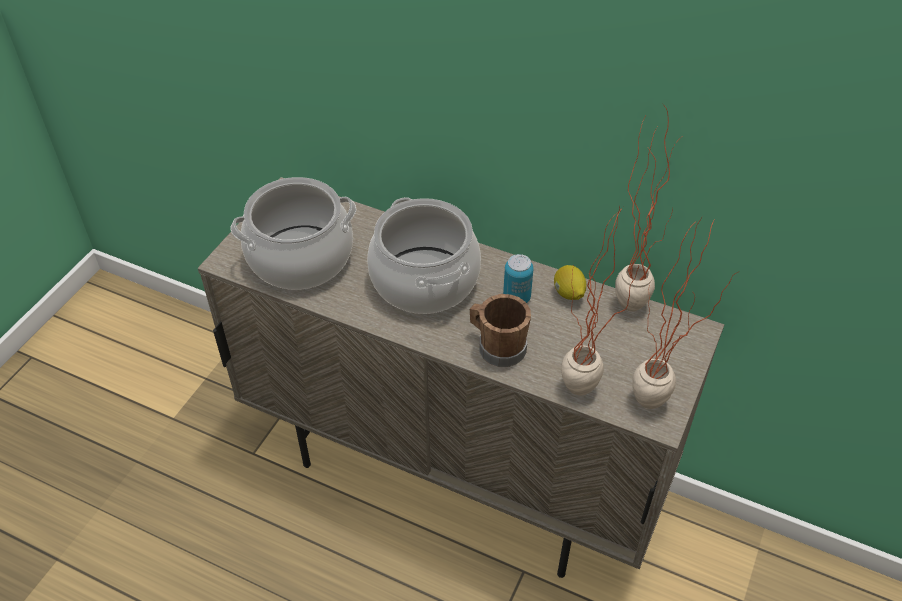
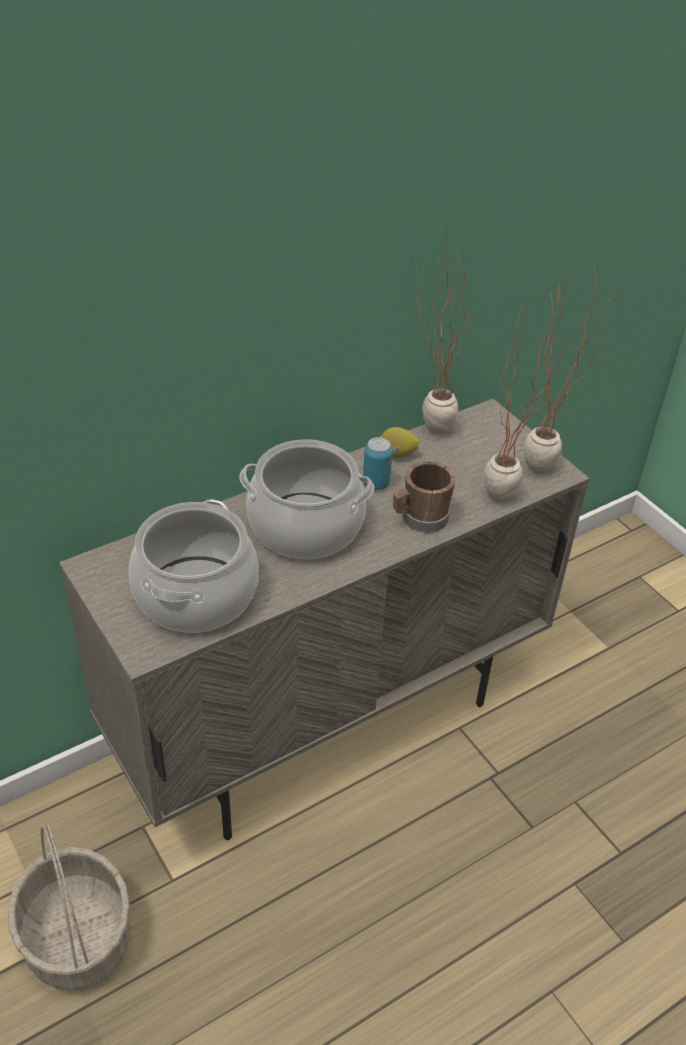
camera: 60 degrees left, 5 degrees down
none -> basket [8,821,130,991]

